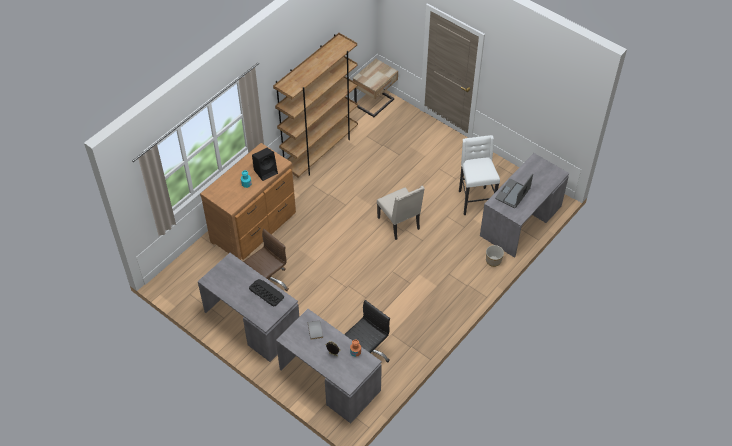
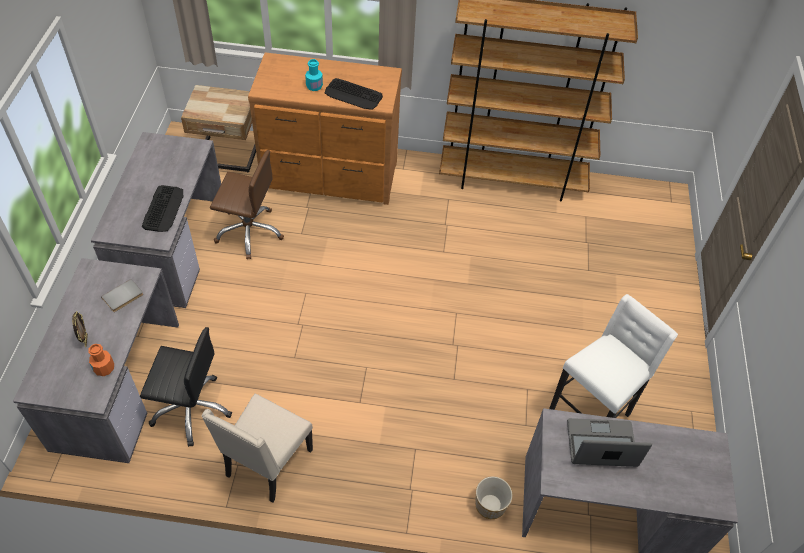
camera: 55 degrees right, 0 degrees up
black speaker [252,148,278,181] -> keyboard [325,78,383,110]
beige nightstand [353,59,398,117] -> beige nightstand moved to [181,85,256,172]
beige chair [377,186,425,240] -> beige chair moved to [202,394,313,503]

